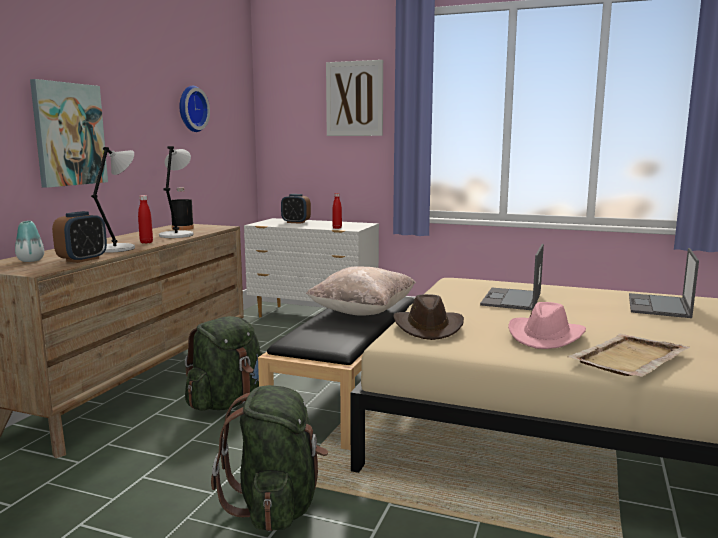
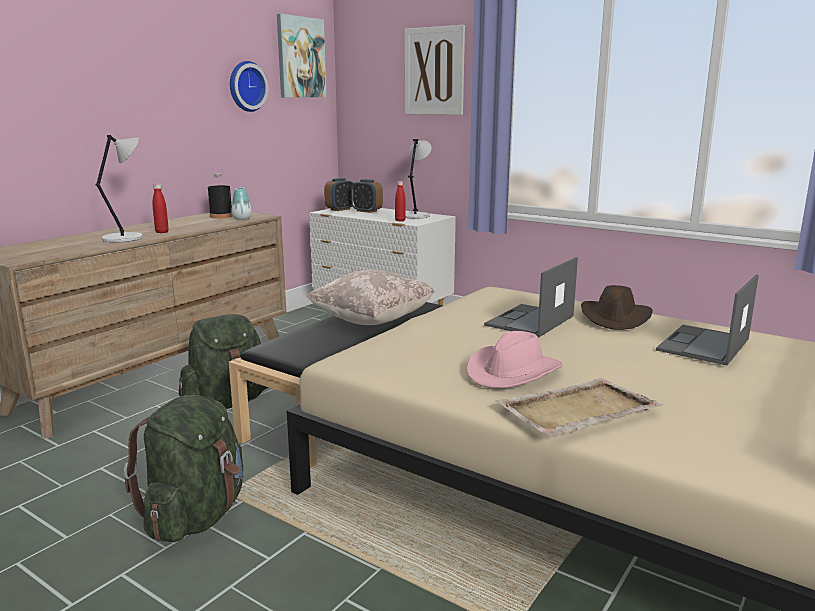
camera: 15 degrees right, 5 degrees up
vase [15,221,44,262] -> vase moved to [231,187,252,220]
picture [30,79,108,188] -> picture moved to [277,14,327,98]
alarm clock [52,211,107,263] -> alarm clock moved to [324,178,353,211]
grey table lamp [159,146,193,238] -> grey table lamp moved to [406,139,431,219]
brown hat [393,294,464,340] -> brown hat moved to [581,285,653,330]

